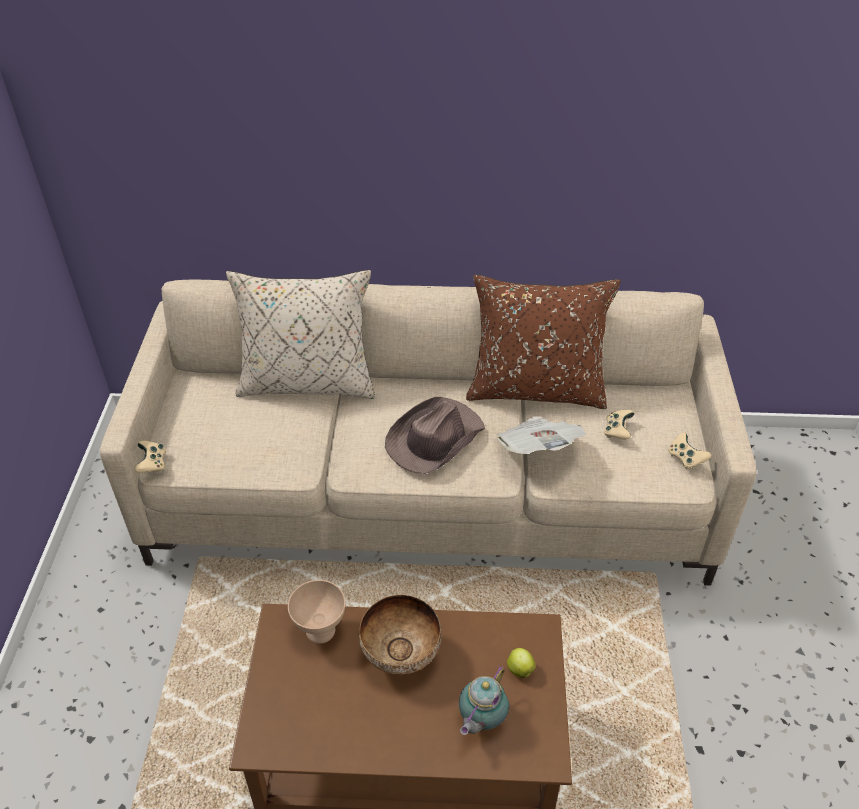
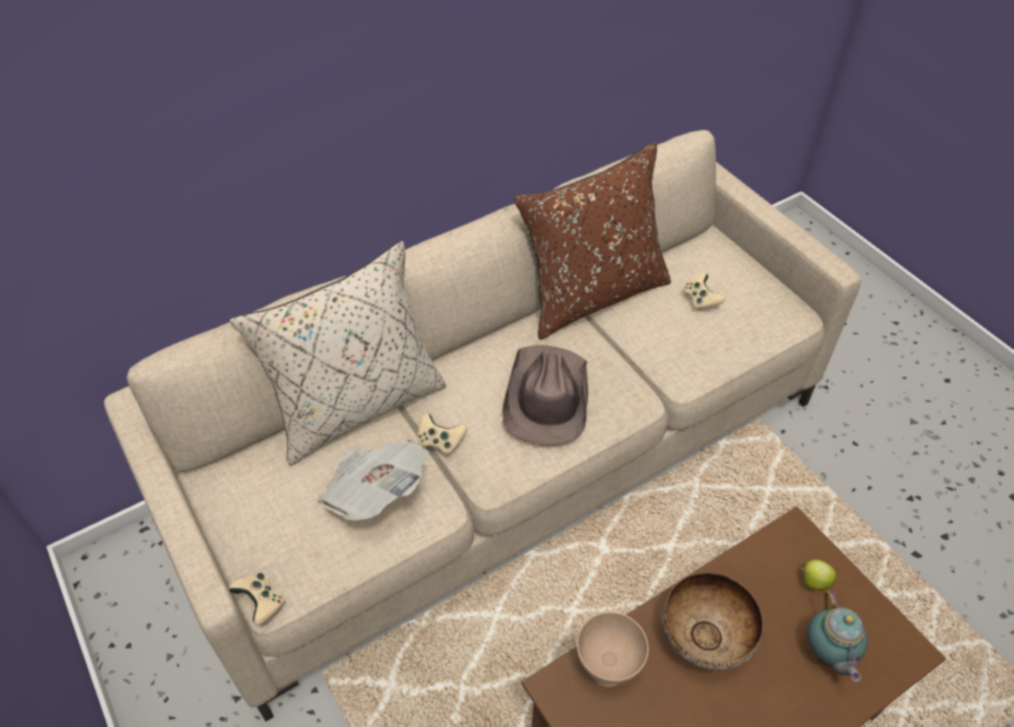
camera: 35 degrees left, 5 degrees up
newspaper [496,416,586,454] -> newspaper moved to [317,440,429,521]
beige game controller [668,432,711,469] -> beige game controller moved to [418,413,467,454]

